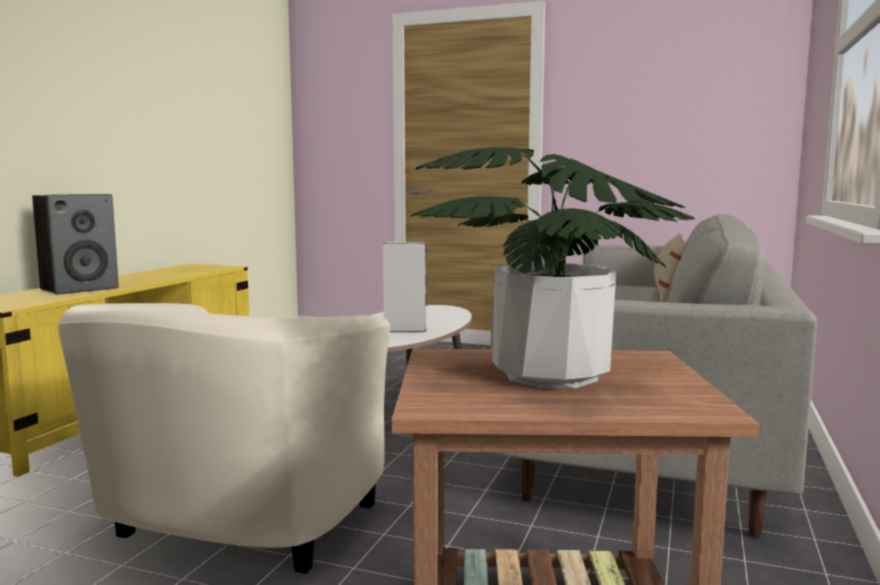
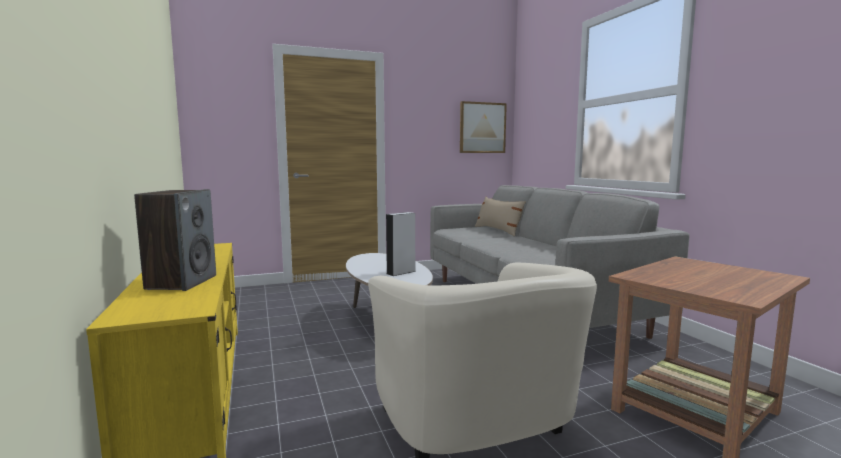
camera: 40 degrees left, 0 degrees up
potted plant [411,147,695,388] -> none
none -> picture [460,101,507,153]

